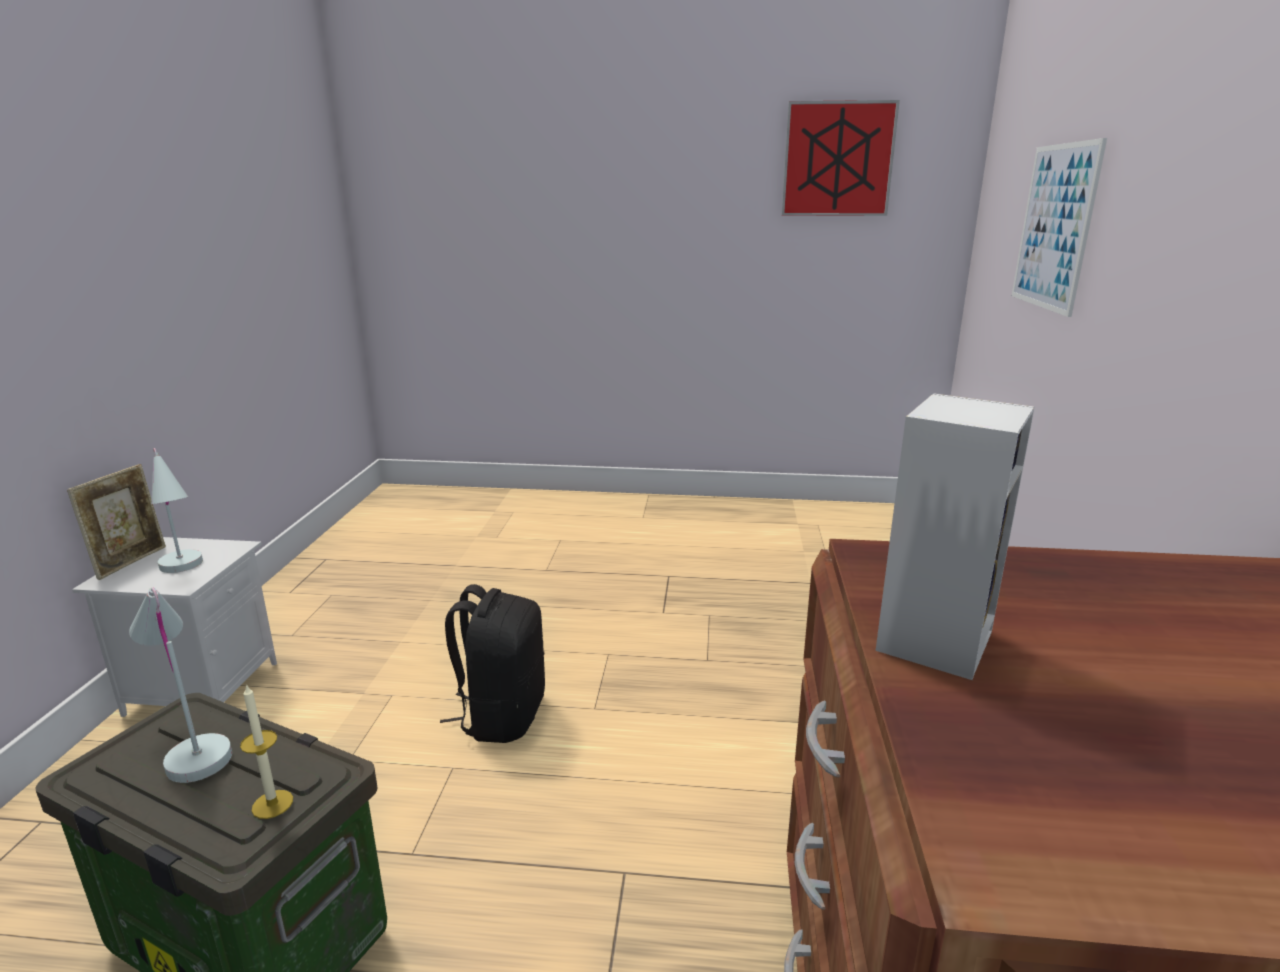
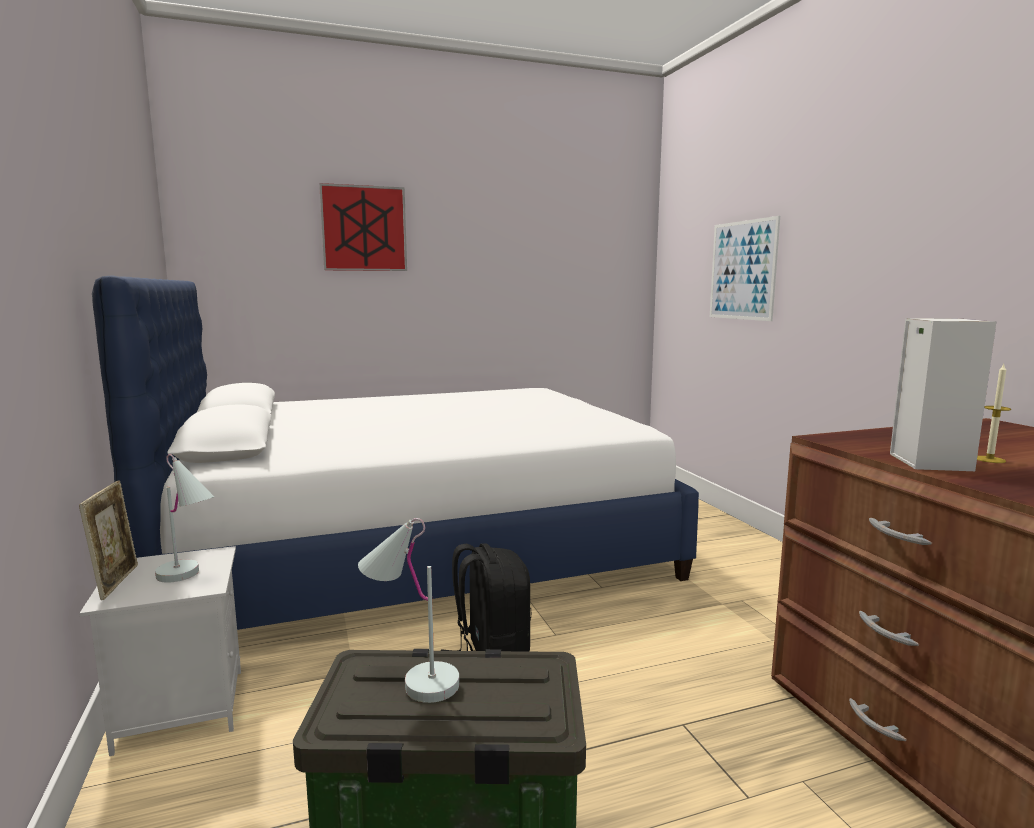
camera: 25 degrees left, 10 degrees down
candle [240,684,293,819] -> candle moved to [977,364,1011,463]
picture [782,100,900,216] -> picture moved to [319,183,407,271]
none -> white bed [92,275,699,630]

